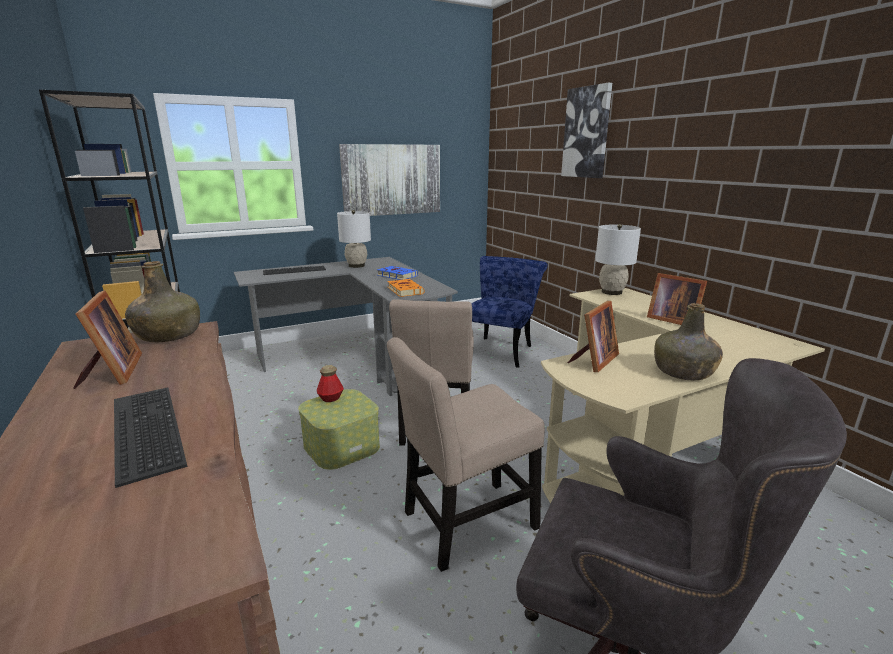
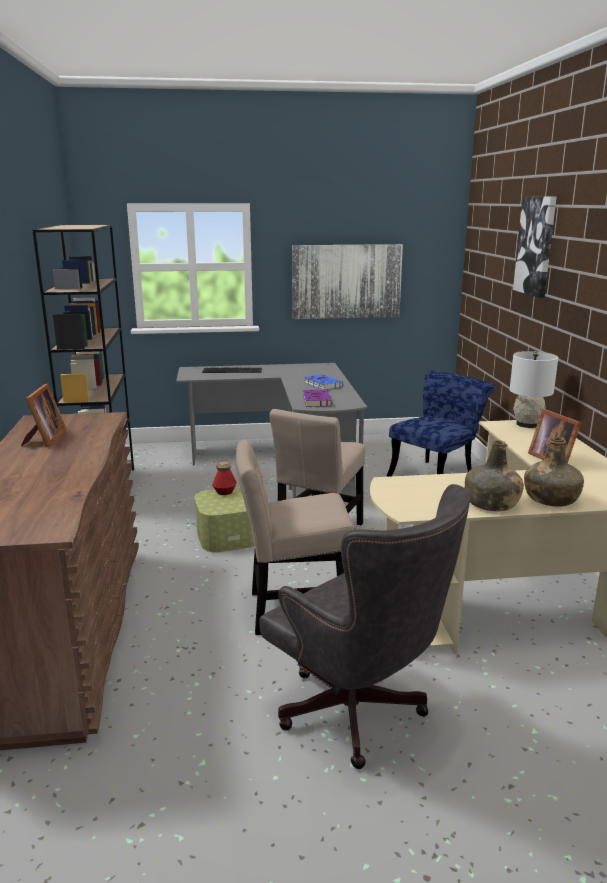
camera: 20 degrees right, 0 degrees up
keyboard [114,387,187,488] -> none
green bottle [125,261,200,342] -> green bottle moved to [524,437,584,507]
white table lamp [337,210,371,268] -> none
orange book [387,279,425,297] -> purple book [303,390,332,407]
picture frame [568,301,619,372] -> none

